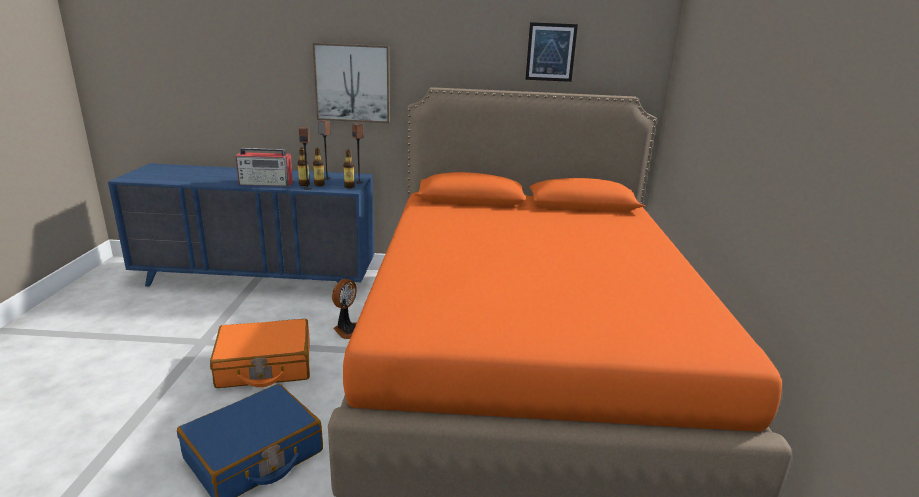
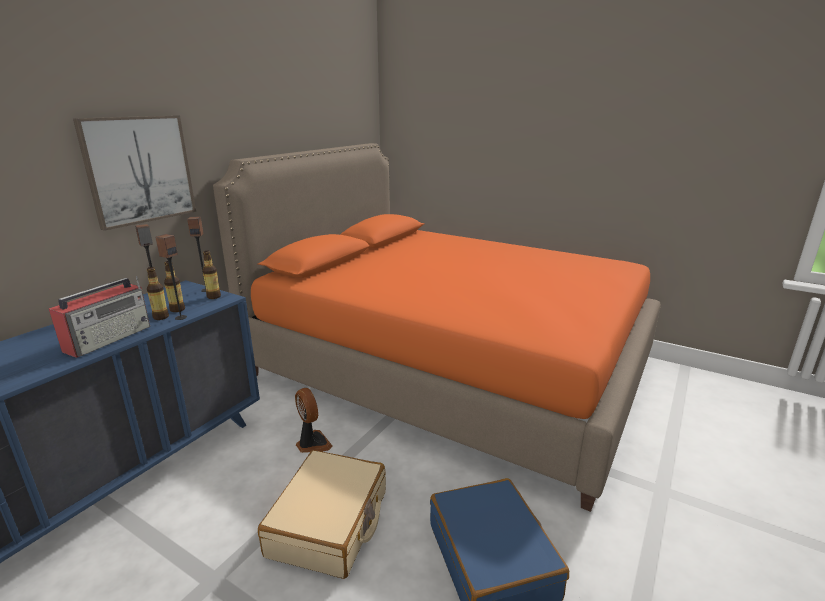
camera: 60 degrees left, 0 degrees up
orange suitcase [210,319,310,388] -> beige suitcase [258,450,386,579]
picture [525,22,578,82] -> none

